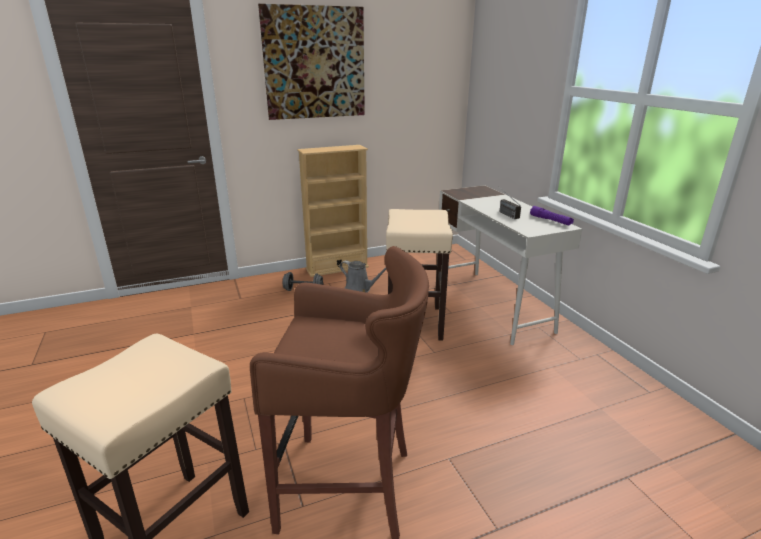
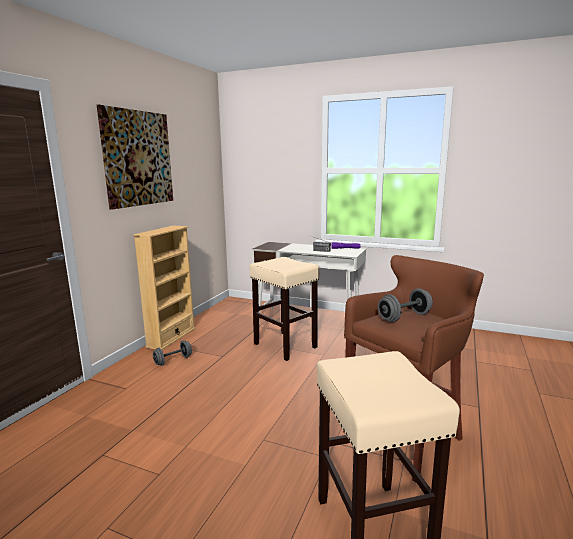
camera: 45 degrees left, 10 degrees down
grey watering can [339,260,386,293] -> none
none -> grey dumbbell [378,288,433,322]

